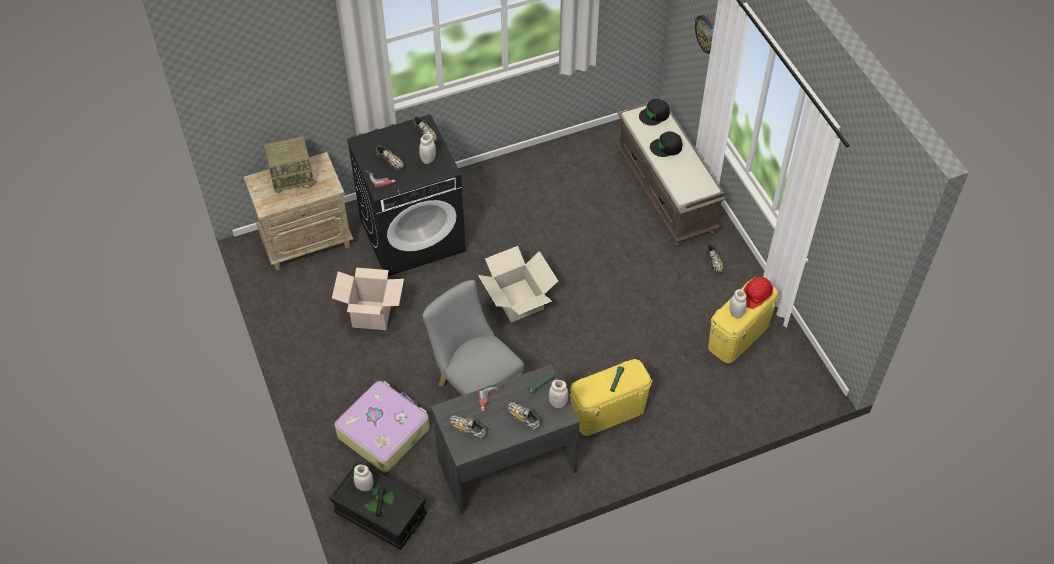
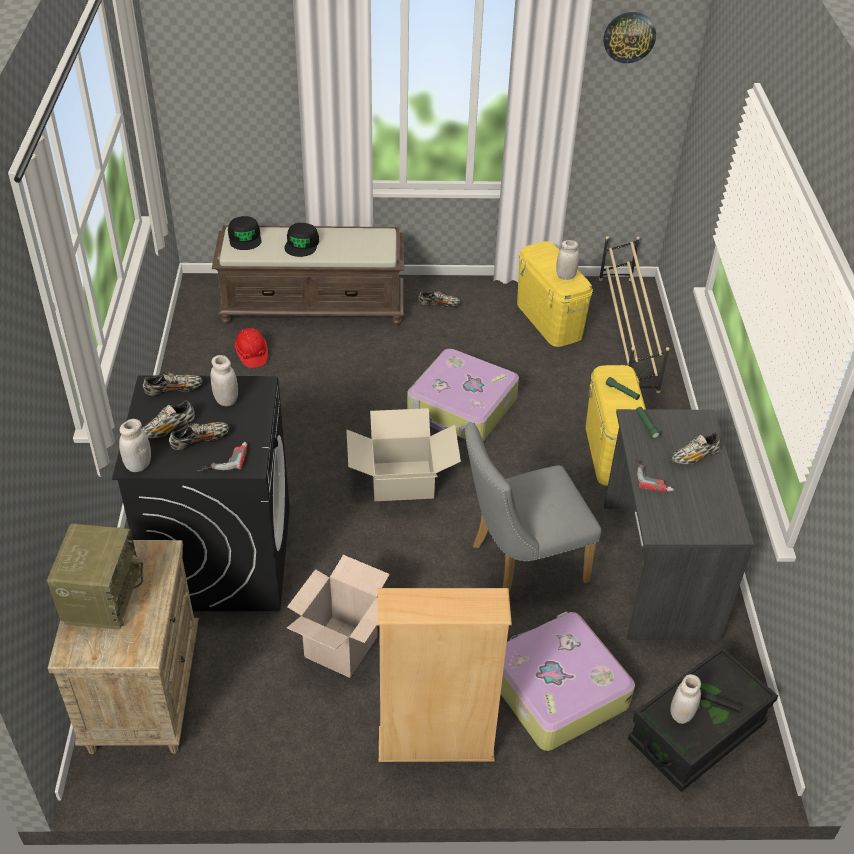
camera: 70 degrees left, 10 degrees down
shoe [450,415,486,439] -> shoe moved to [142,400,195,438]
white jar [549,380,568,408] -> white jar moved to [119,419,151,472]
wall clock [695,15,713,54] -> wall clock moved to [603,12,656,63]
red hard hat [743,276,773,309] -> red hard hat moved to [234,328,268,368]
none -> beige bookcase [377,588,512,762]
none -> suitcase [407,349,519,441]
none -> beige shoe rack [599,236,670,393]

